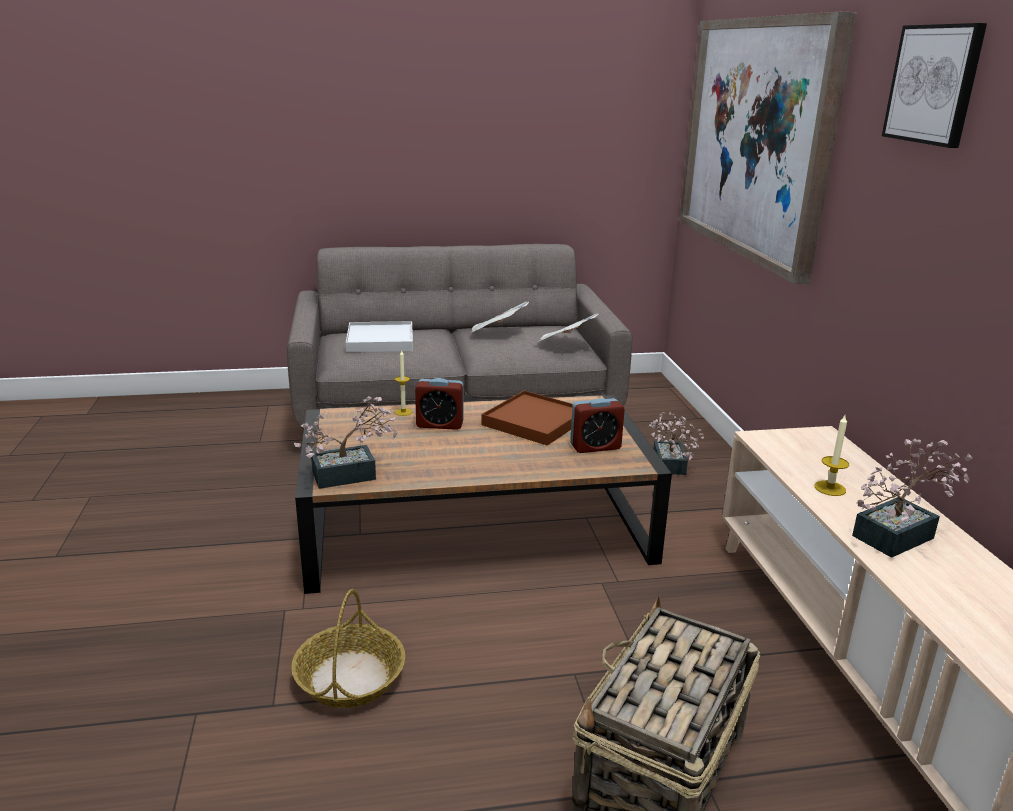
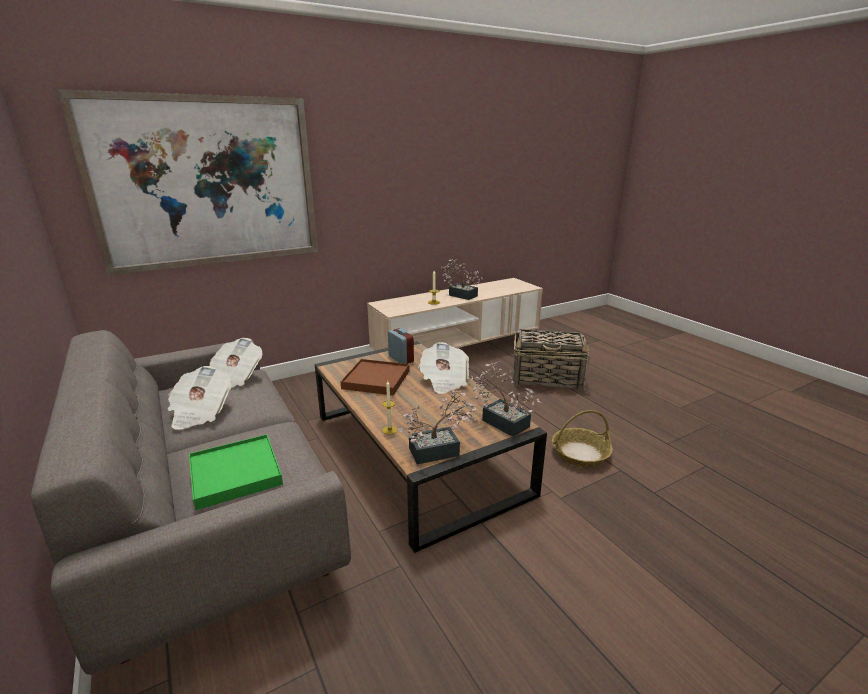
camera: 110 degrees left, 0 degrees up
white tray [346,321,413,352] -> green tray [189,434,283,510]
alarm clock [415,378,464,430] -> none
potted plant [649,412,704,475] -> potted plant moved to [398,390,476,464]
picture [882,23,987,148] -> none
none -> newspaper [419,342,469,394]

